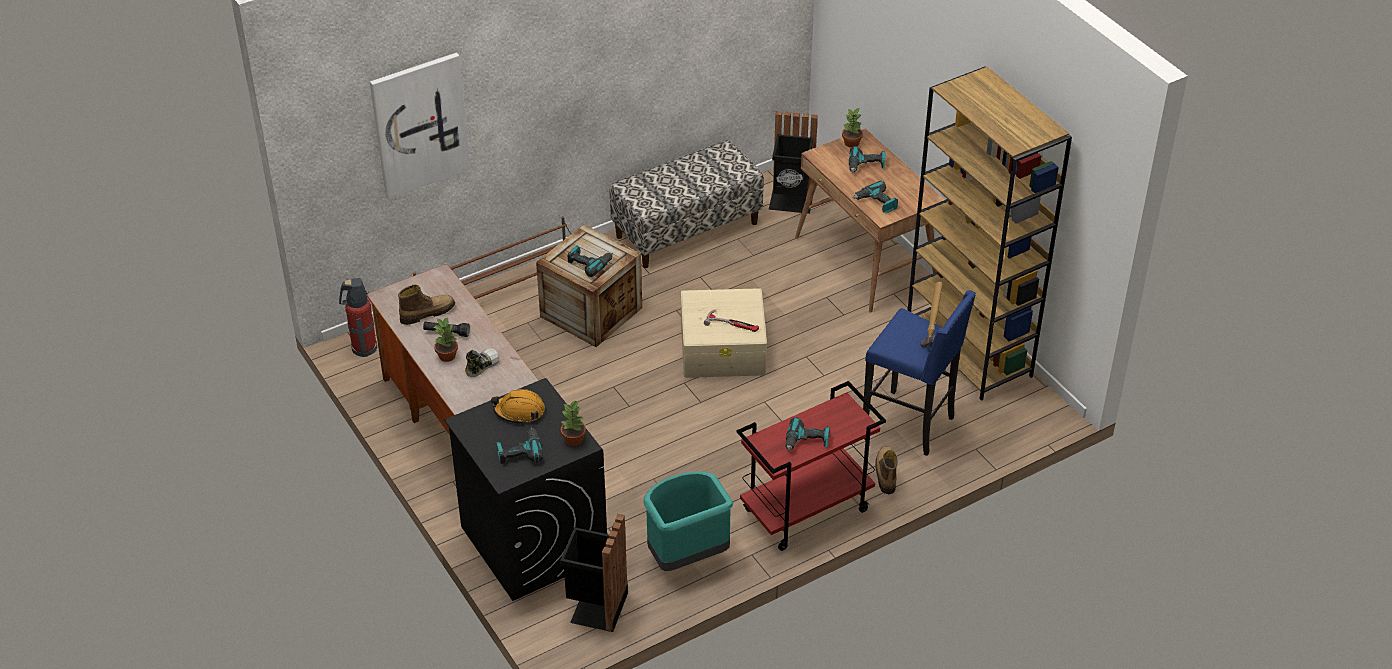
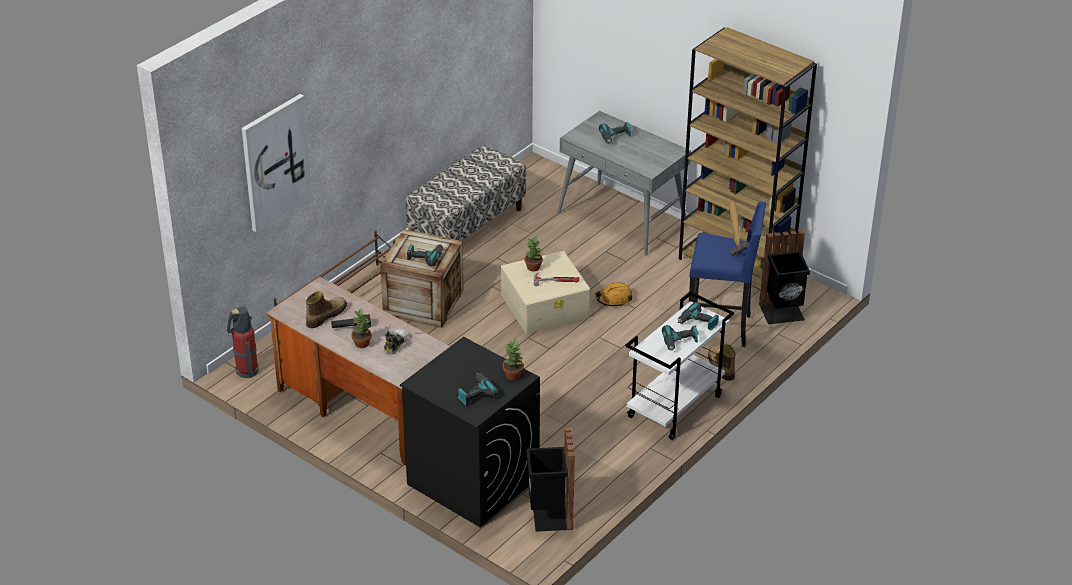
camera: 20 degrees left, 5 degrees down
orange hard hat [491,389,545,424] -> orange hard hat moved to [595,282,633,306]
turquoise trash can [643,471,733,571] -> none
red cart [737,381,886,551] -> white cart [625,291,734,440]
black trash can [769,111,818,214] -> black trash can moved to [759,230,810,324]
brown desk [795,128,944,313] -> grey desk [557,111,691,255]
potted plant [842,108,863,148] -> potted plant moved to [524,235,543,271]
power drill [852,181,898,214] -> power drill moved to [677,302,719,330]

